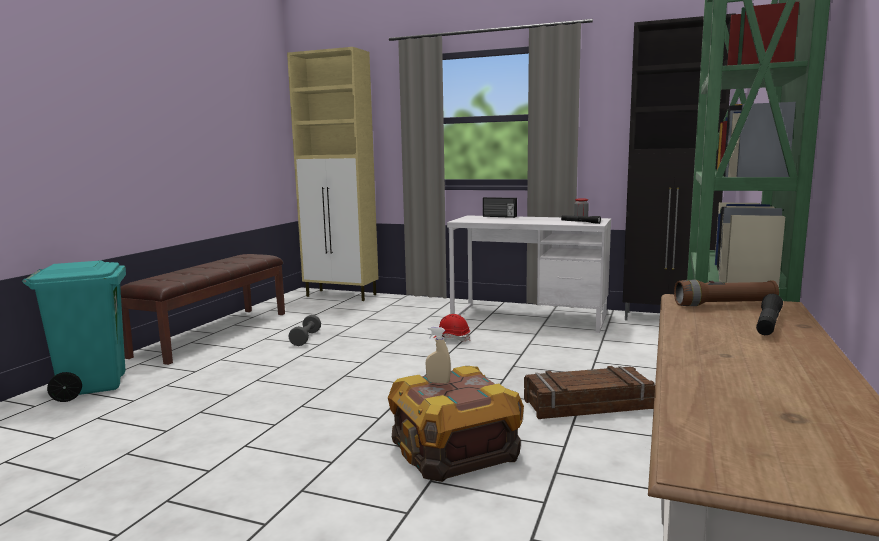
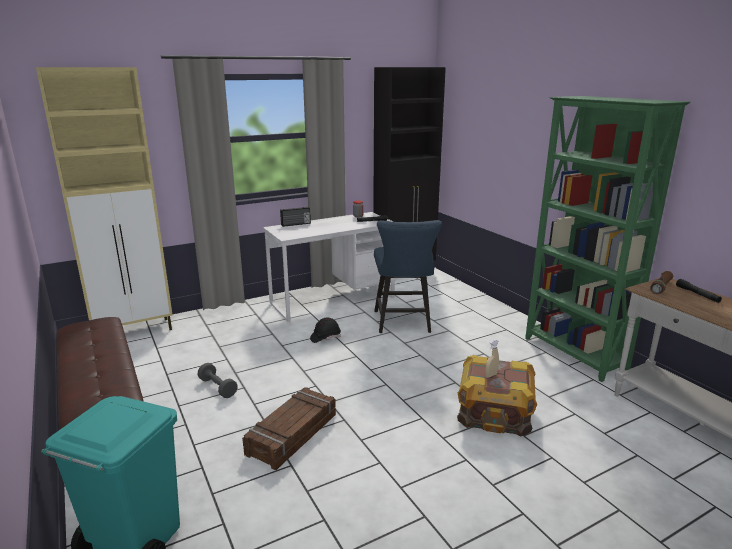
camera: 50 degrees left, 10 degrees up
red hard hat [434,314,470,341] -> black hard hat [310,318,341,343]
crate [524,366,655,419] -> crate moved to [242,387,336,470]
none -> blue chair [374,220,442,333]

